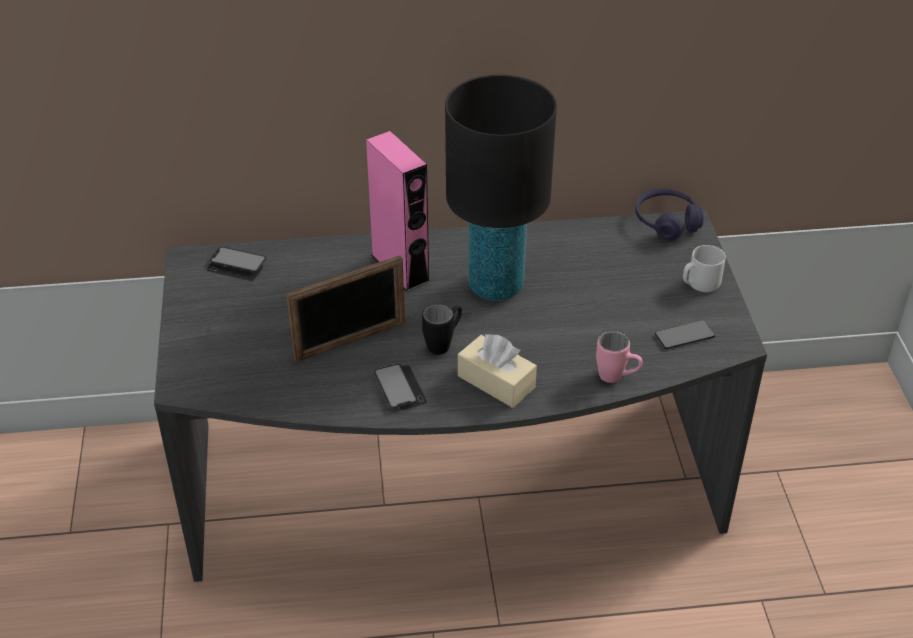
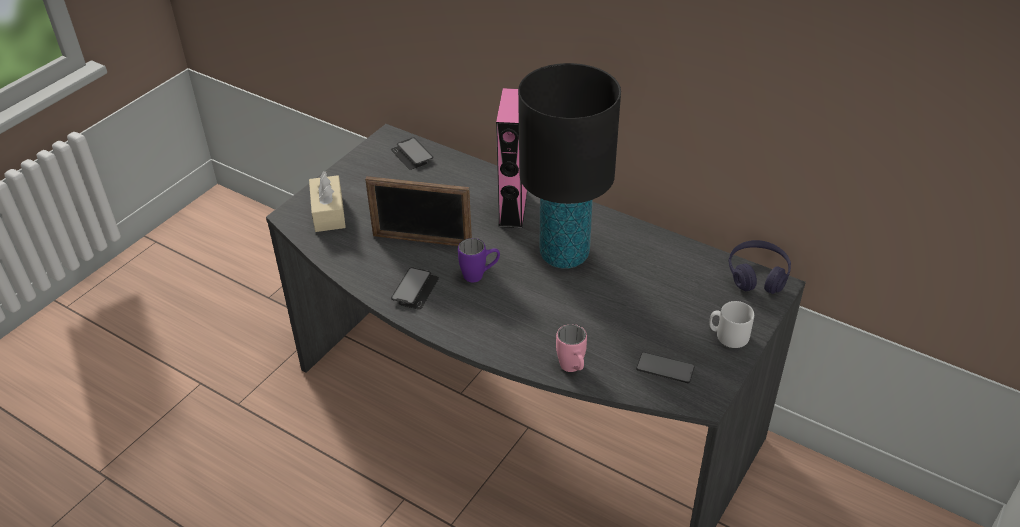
camera: 40 degrees right, 0 degrees up
black mug [422,304,462,355] -> purple mug [458,238,500,282]
beige tissue box [458,334,537,408] -> beige tissue box moved to [309,171,346,232]

